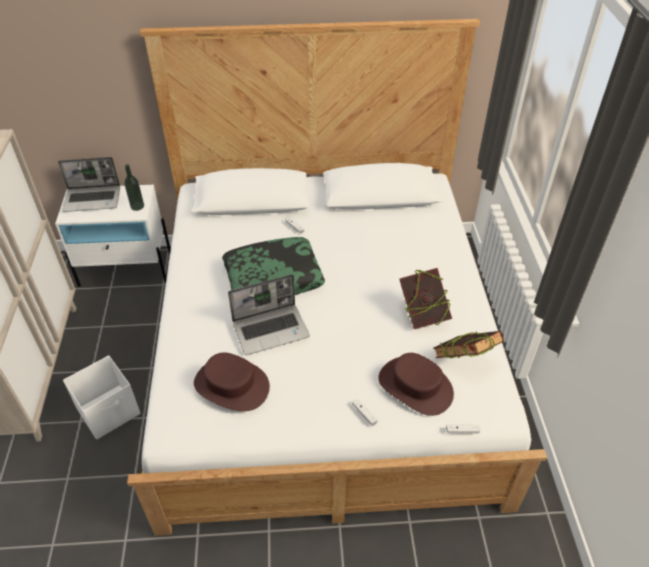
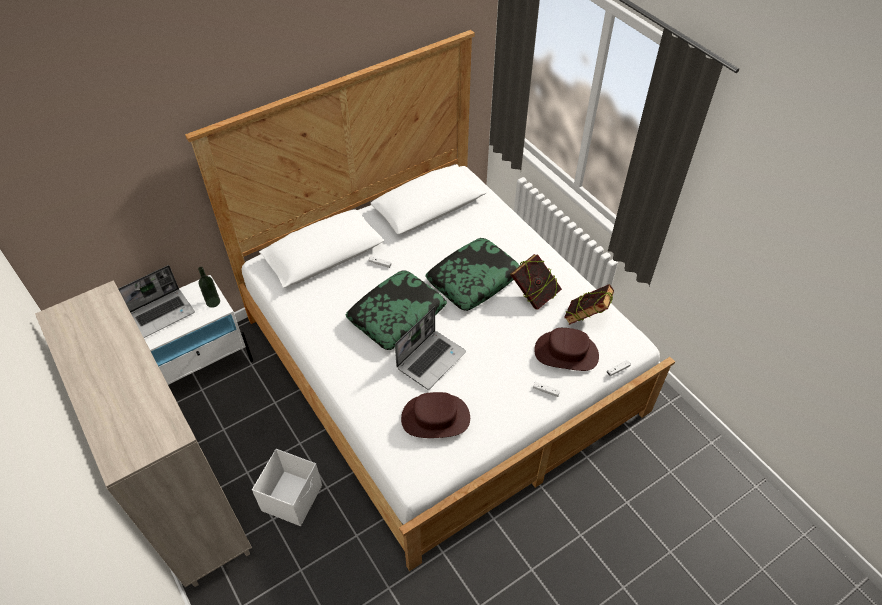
camera: 30 degrees left, 5 degrees up
none -> pillow [425,238,520,311]

